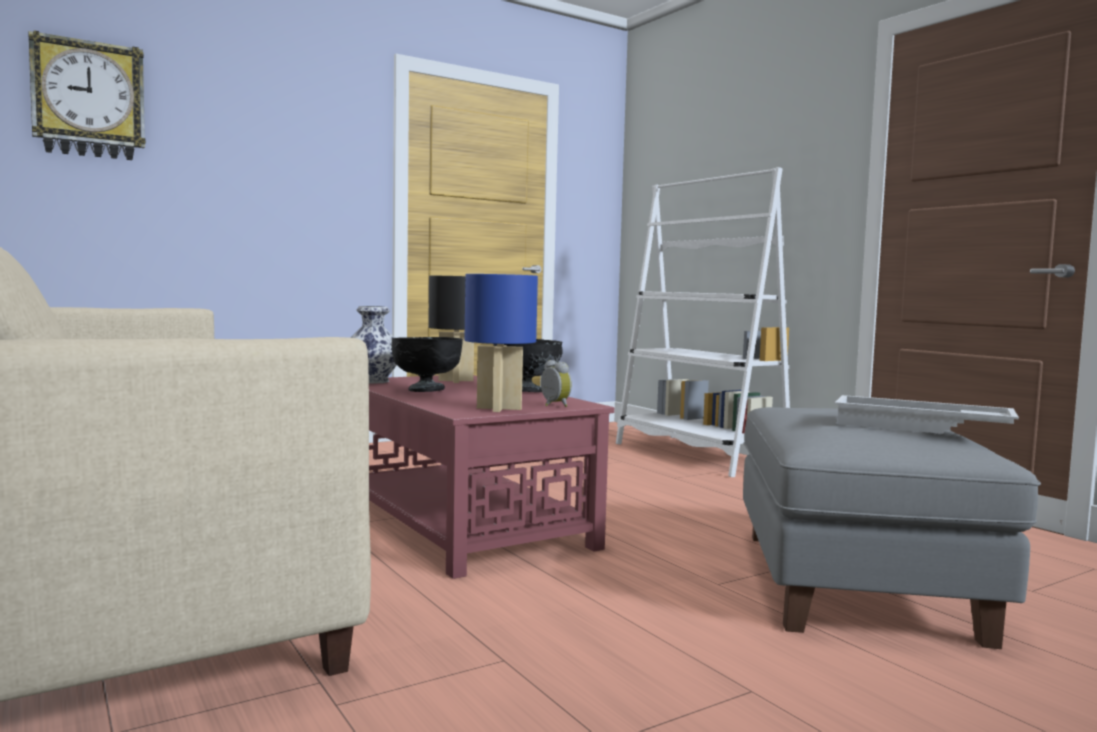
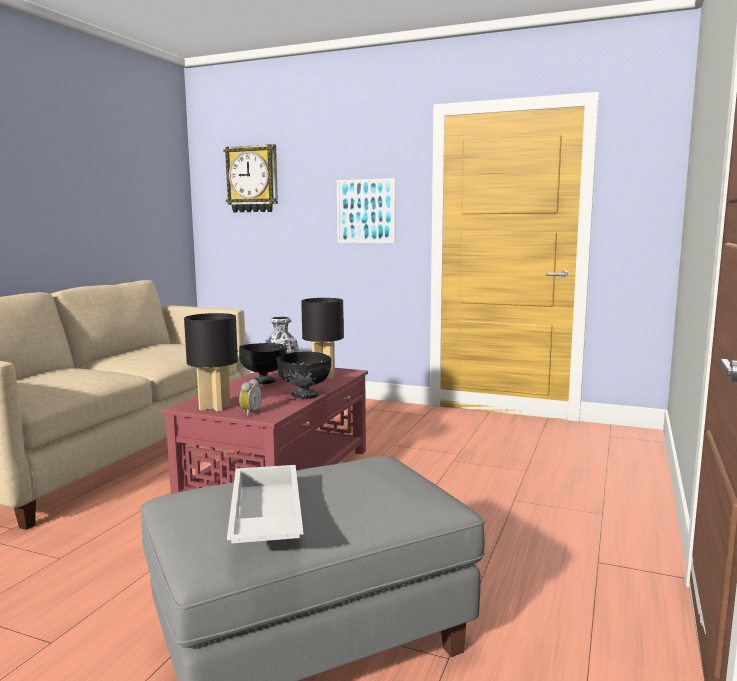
camera: 55 degrees right, 5 degrees up
blue table lamp [464,274,538,412] -> black table lamp [184,313,238,412]
white bookcase [616,167,790,477] -> none
none -> picture [337,178,395,243]

